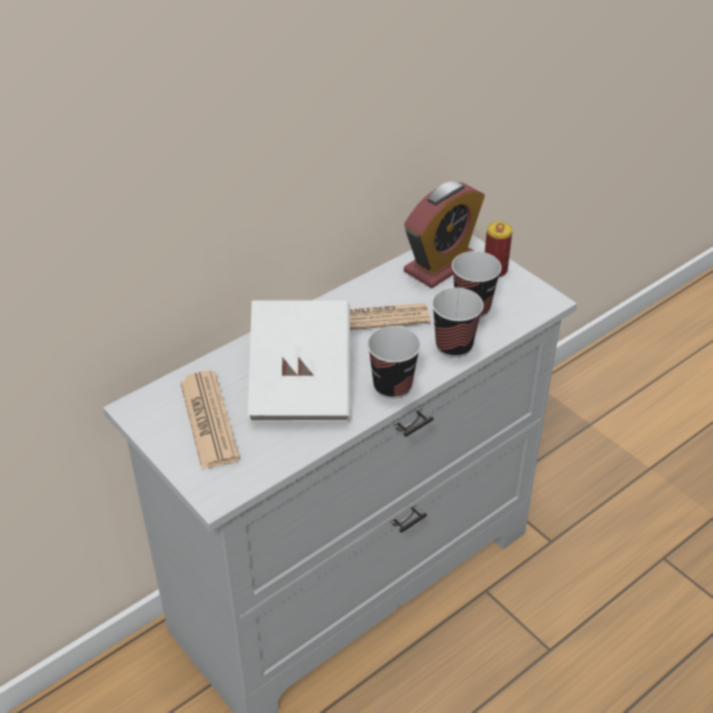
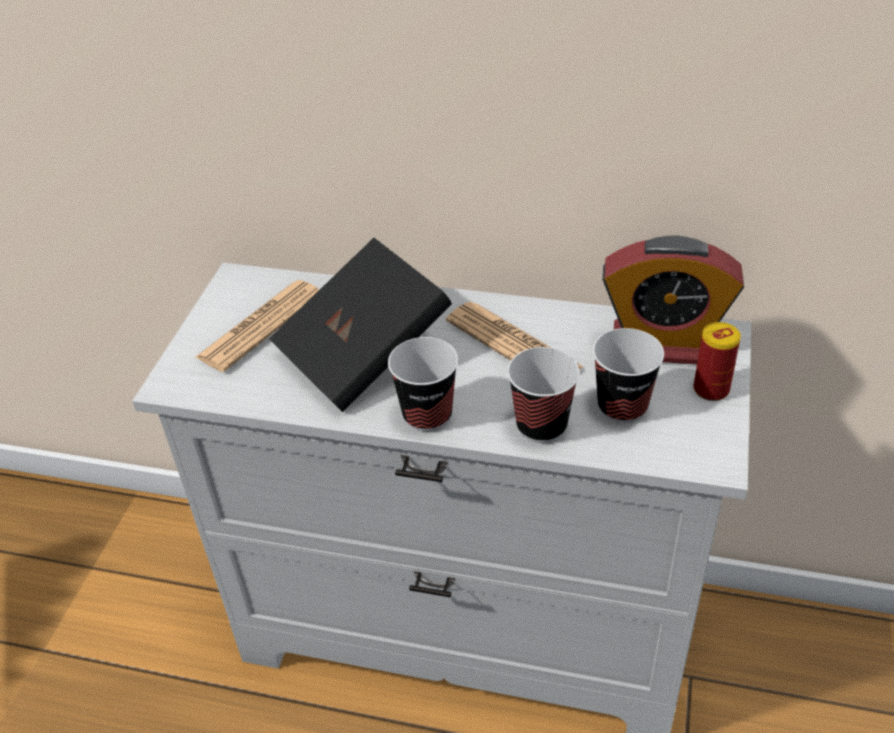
camera: 55 degrees right, 0 degrees up
white book [248,301,351,422] -> black book [269,238,452,412]

